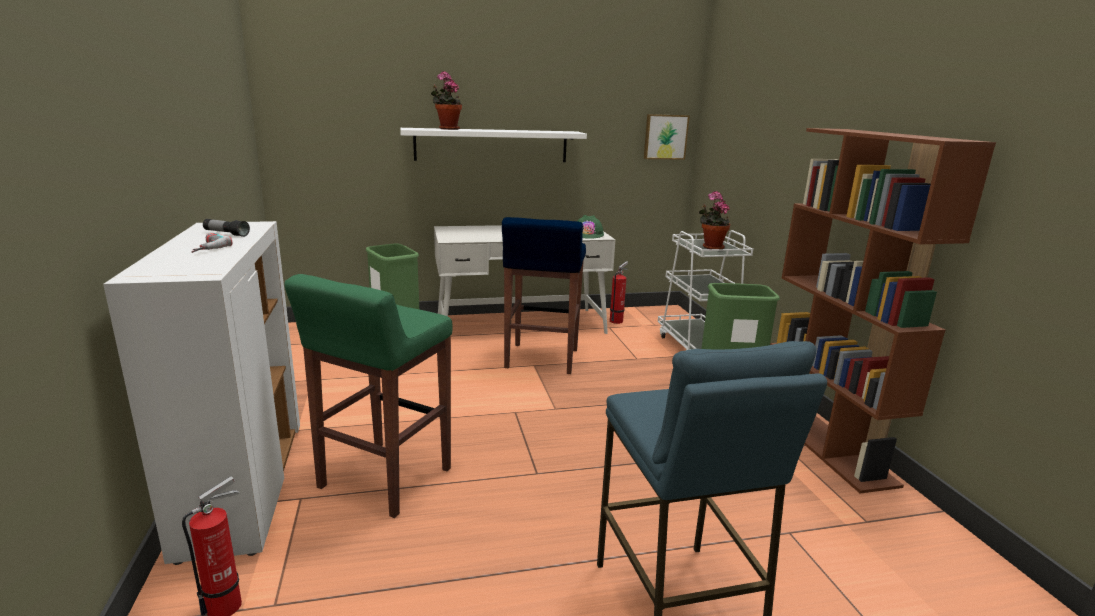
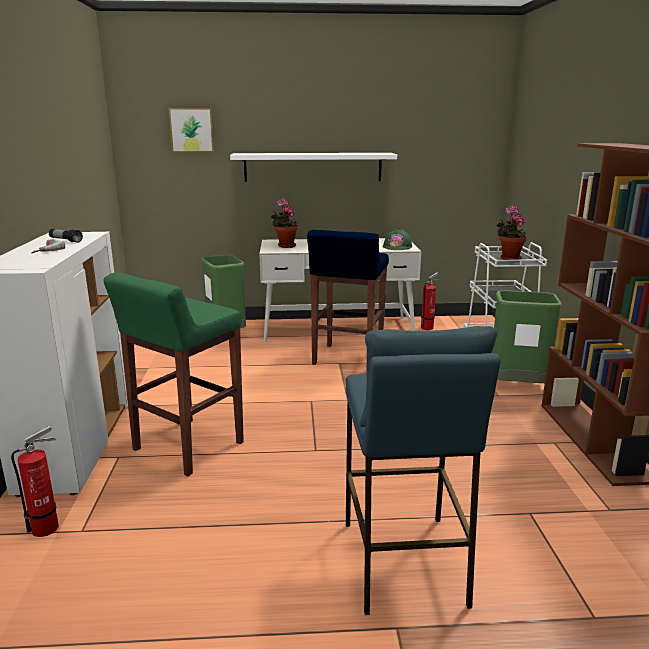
camera: 10 degrees right, 0 degrees up
potted plant [431,71,462,130] -> potted plant moved to [271,198,298,248]
picture [644,114,690,160] -> picture moved to [168,108,215,152]

